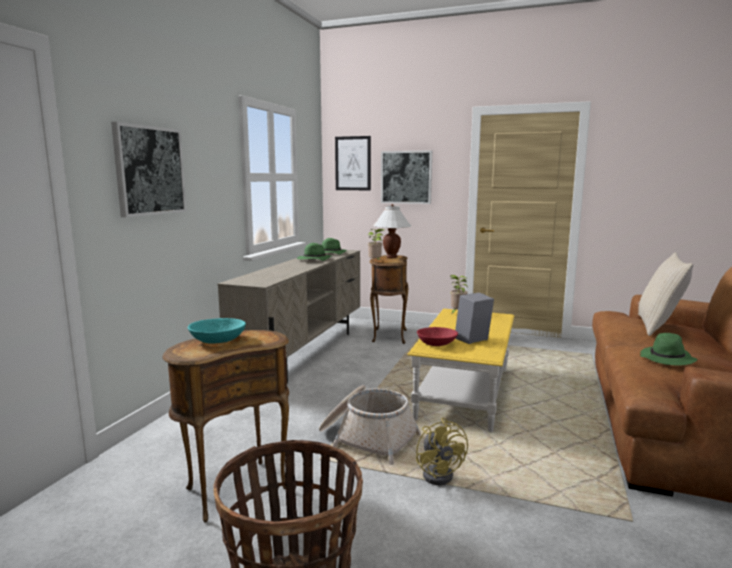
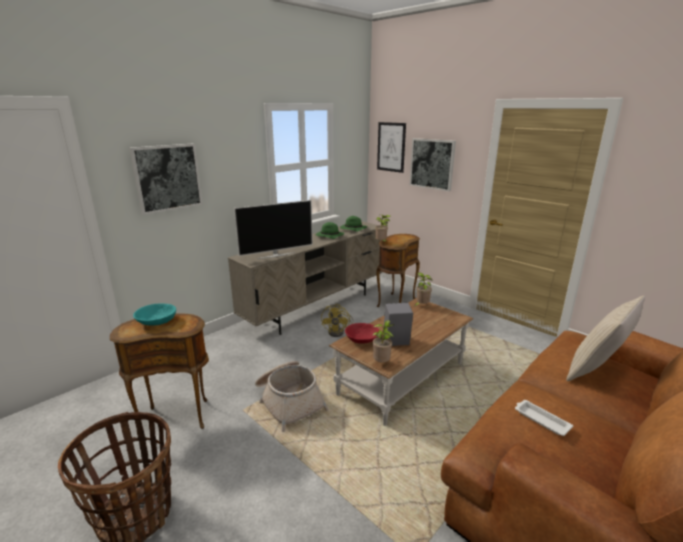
camera: 25 degrees right, 10 degrees up
white table lamp [373,204,411,258] -> none
yellow coffee table [407,309,514,432] -> brown coffee table [329,298,473,426]
yellow fan [416,418,468,485] -> yellow fan moved to [321,304,354,337]
green hat [640,333,698,366] -> white tray [515,400,573,436]
none -> television [234,200,313,259]
none -> potted plant [372,320,394,362]

